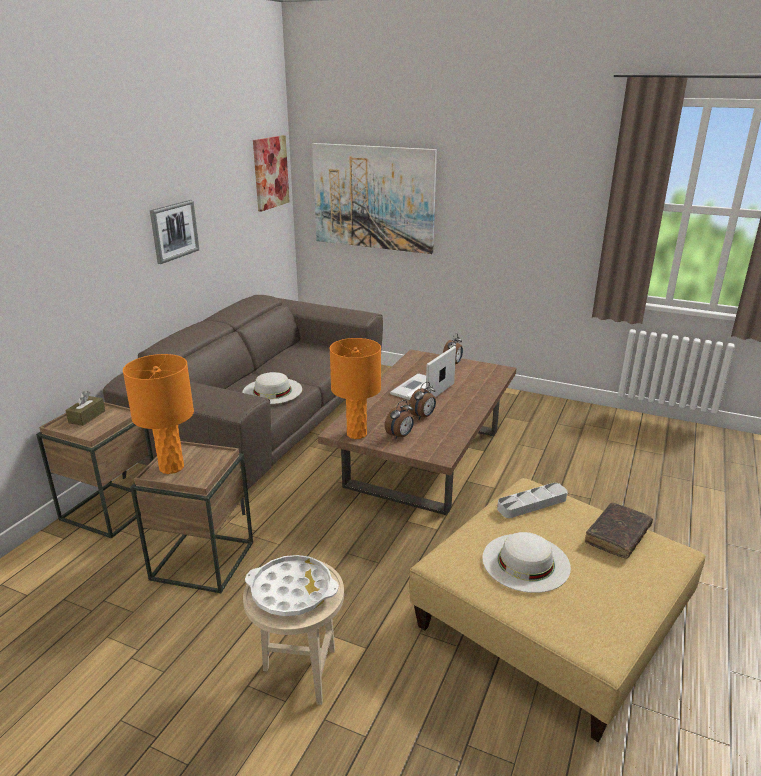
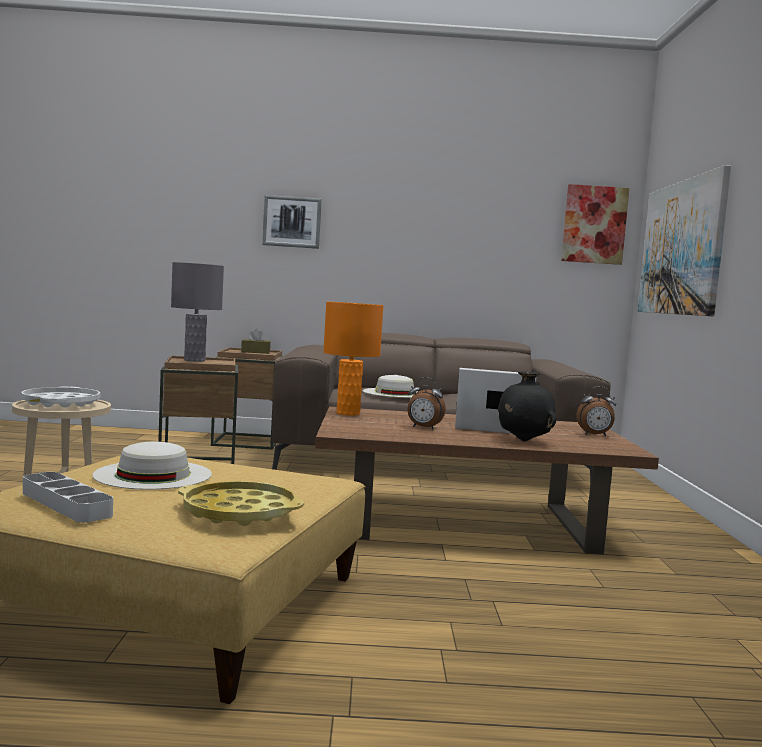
camera: 65 degrees right, 20 degrees down
orange table lamp [123,354,194,474] -> grey table lamp [171,262,224,362]
picture [150,200,199,264] -> picture moved to [262,195,322,249]
alarm clock [385,400,414,439] -> none
grey tray [497,483,568,518] -> grey tray moved to [23,472,113,523]
brown book [585,502,653,559] -> yellow tray [178,481,304,526]
none -> black vase [498,371,556,441]

